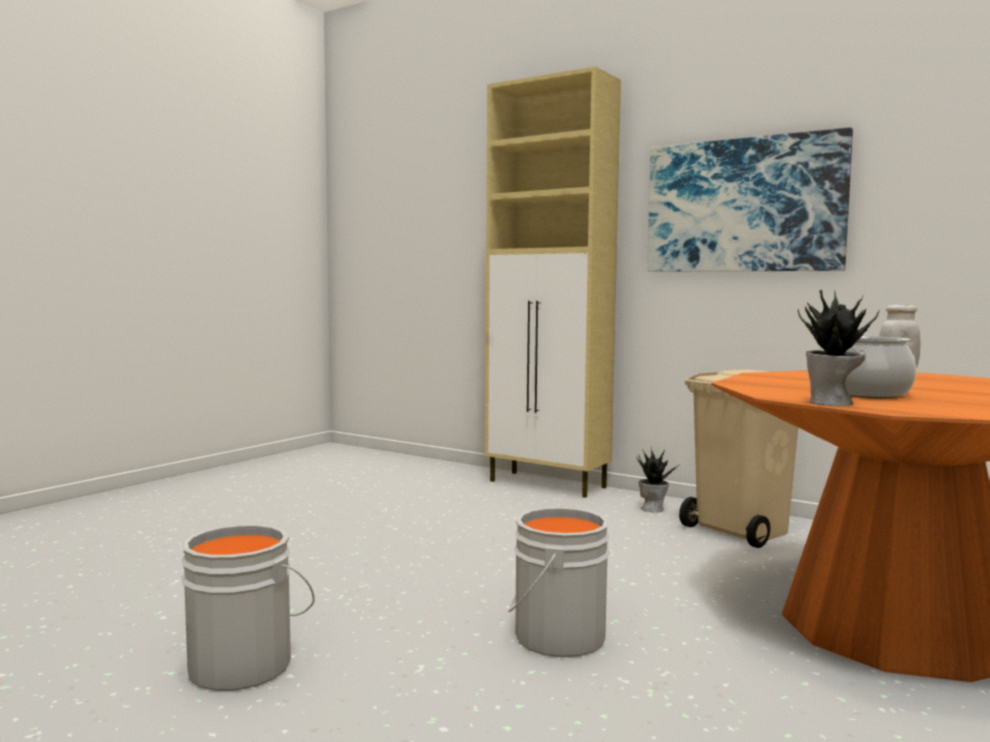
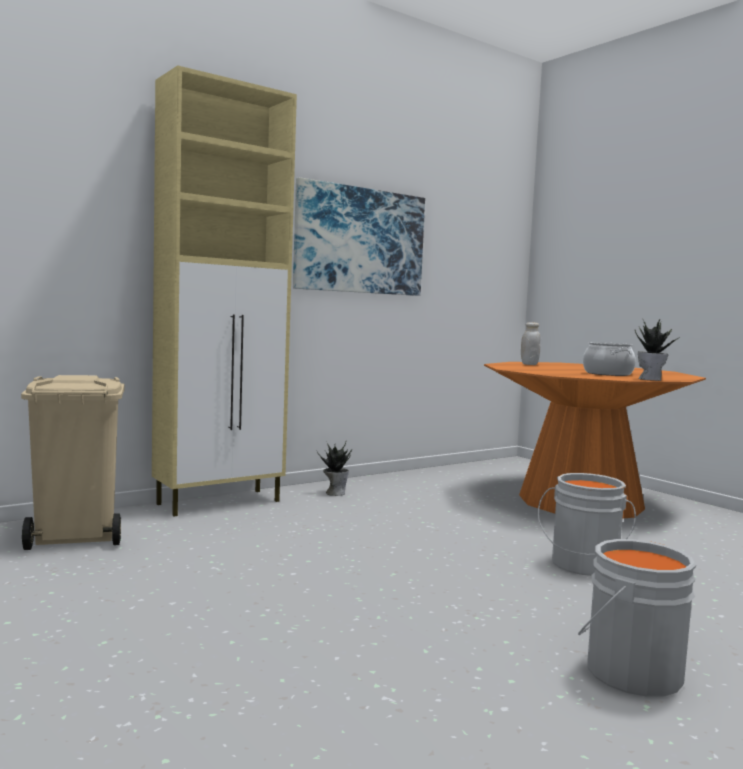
camera: 70 degrees left, 0 degrees up
beige trash can [679,369,798,548] -> beige trash can moved to [21,375,125,550]

